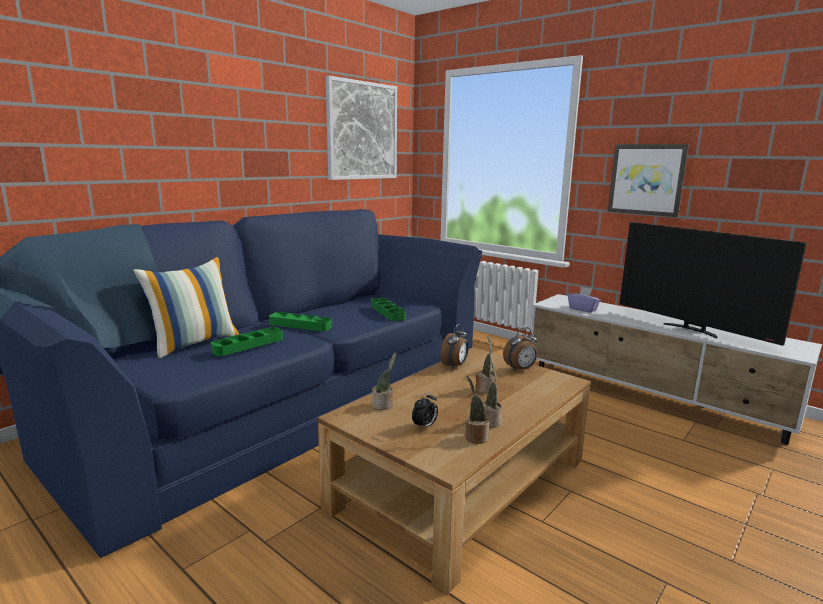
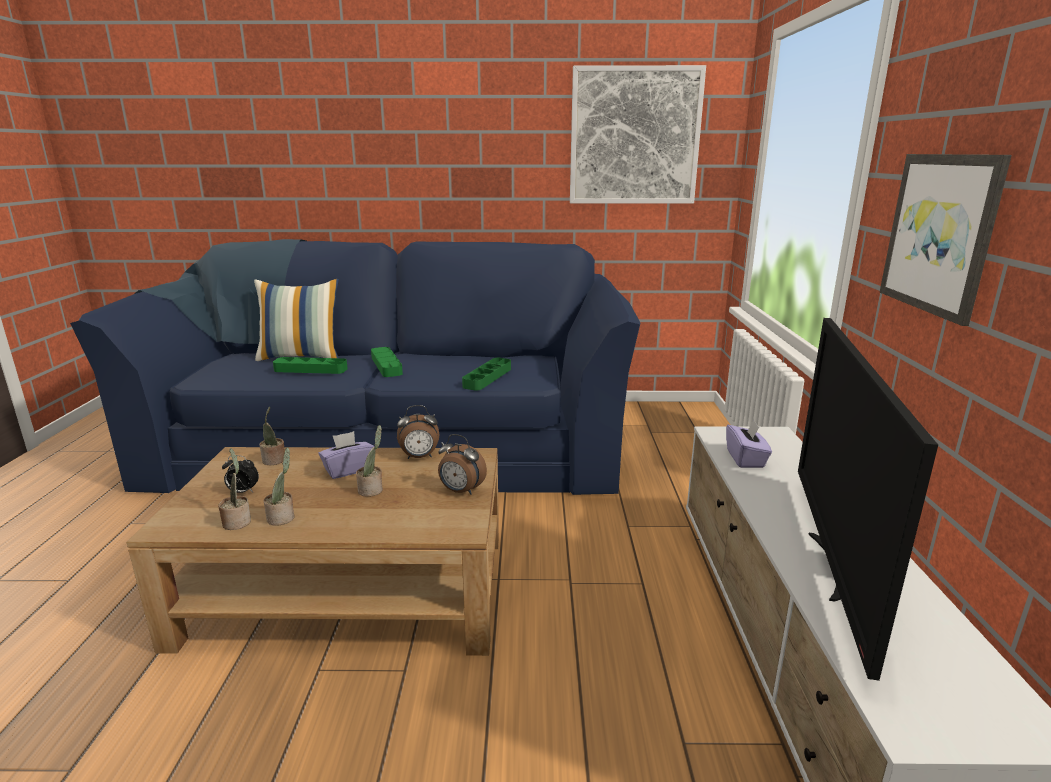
camera: 50 degrees right, 5 degrees up
none -> purple tissue box [319,431,374,479]

